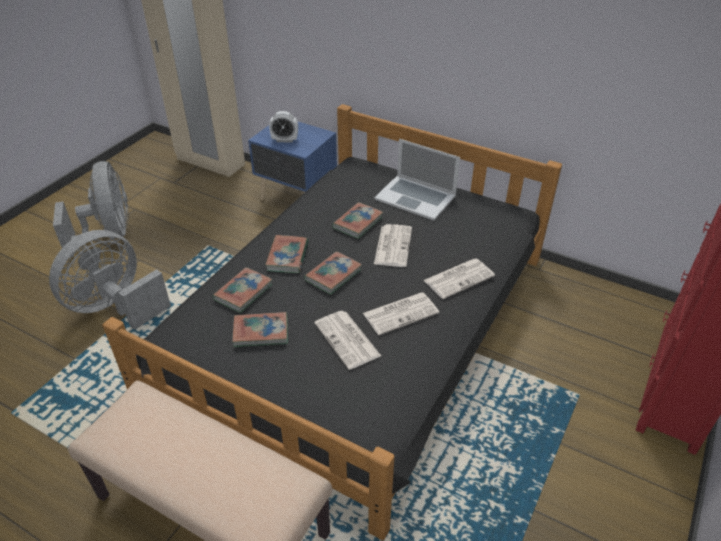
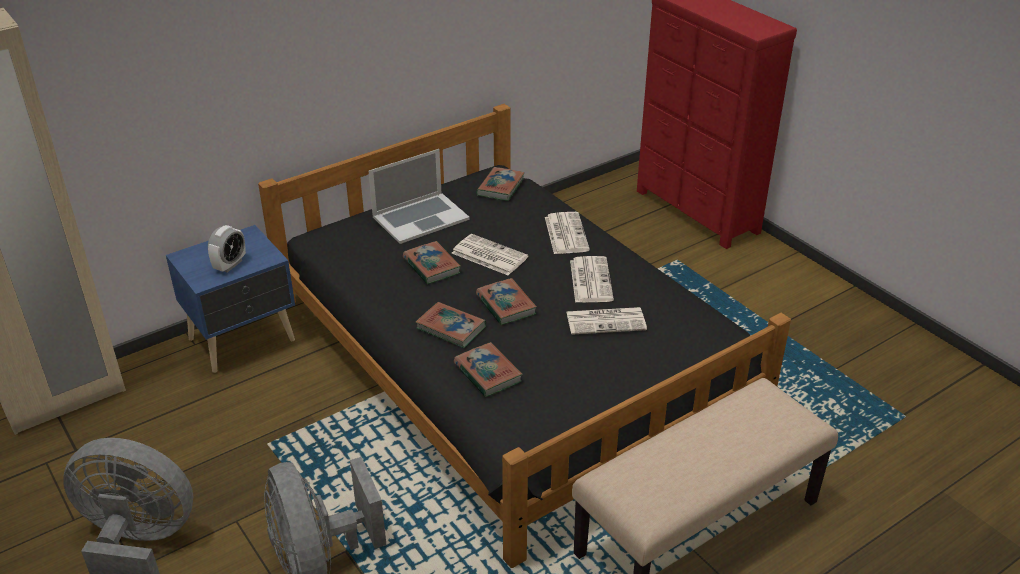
camera: 65 degrees left, 5 degrees down
book [232,312,288,347] -> book moved to [476,167,525,201]

